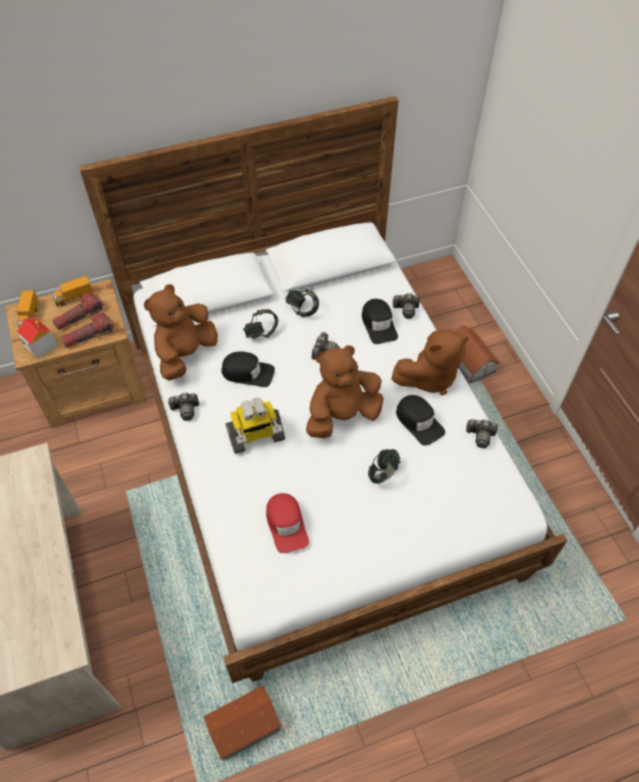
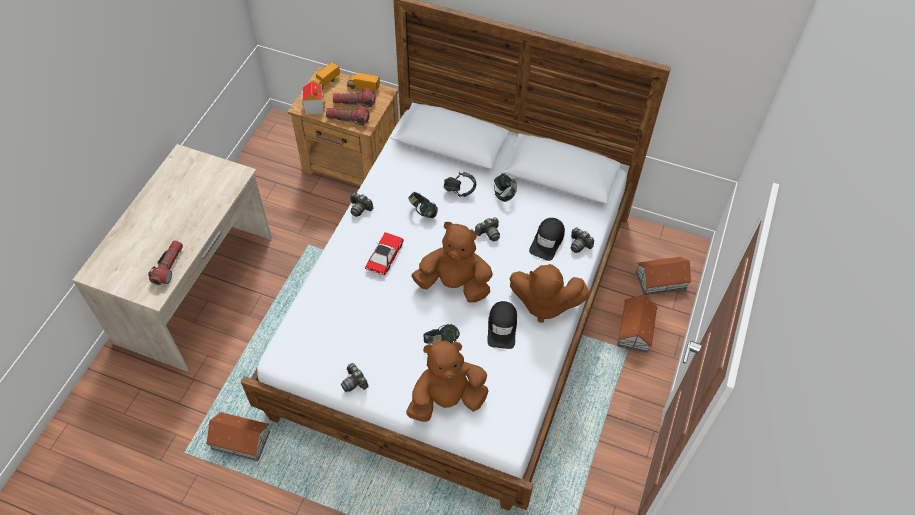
camera: 40 degrees right, 0 degrees up
brown plush toy [144,284,218,381] -> brown plush toy moved to [406,340,488,422]
black cap [221,352,275,387] -> headphones [408,192,438,218]
toy robot [225,398,285,454] -> toy car [365,232,404,276]
red cap [266,493,309,553] -> none
camera [466,419,498,448] -> camera moved to [341,363,369,392]
none -> flashlight [148,240,183,285]
none -> toy house [636,257,691,295]

